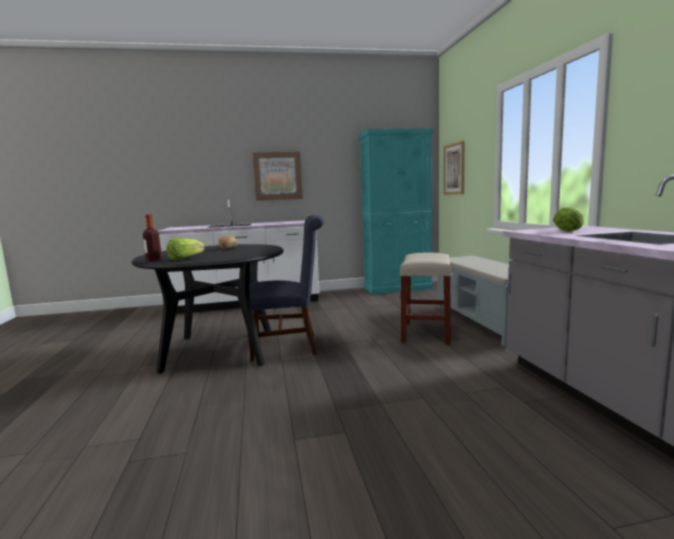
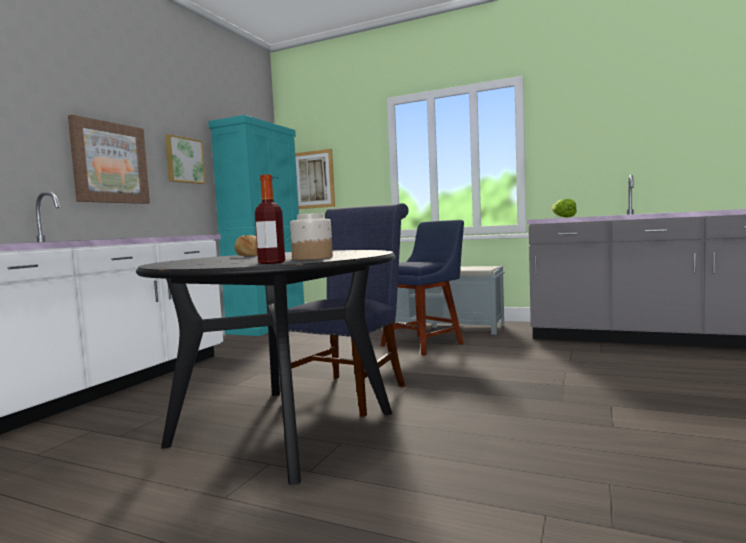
camera: 55 degrees left, 5 degrees down
lettuce [166,238,205,260] -> jar [290,213,333,260]
beige stool [400,253,452,345] -> blue chair [381,220,464,356]
none -> picture [165,134,206,184]

